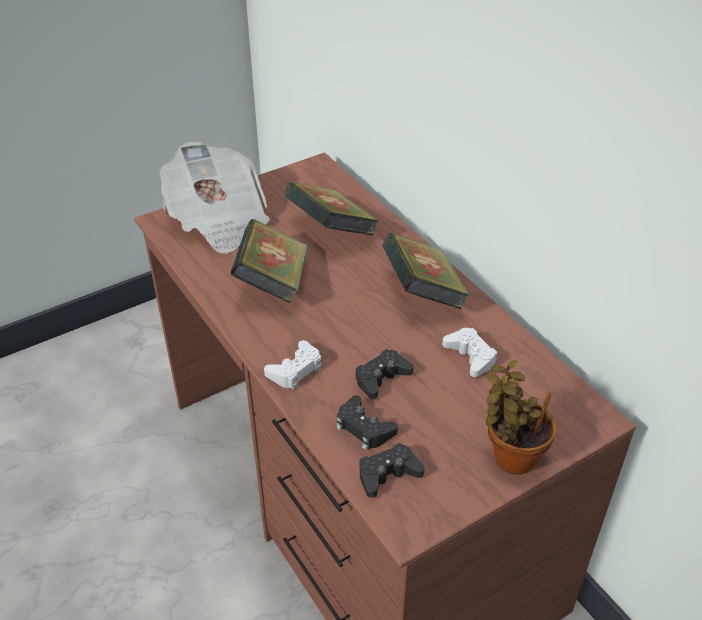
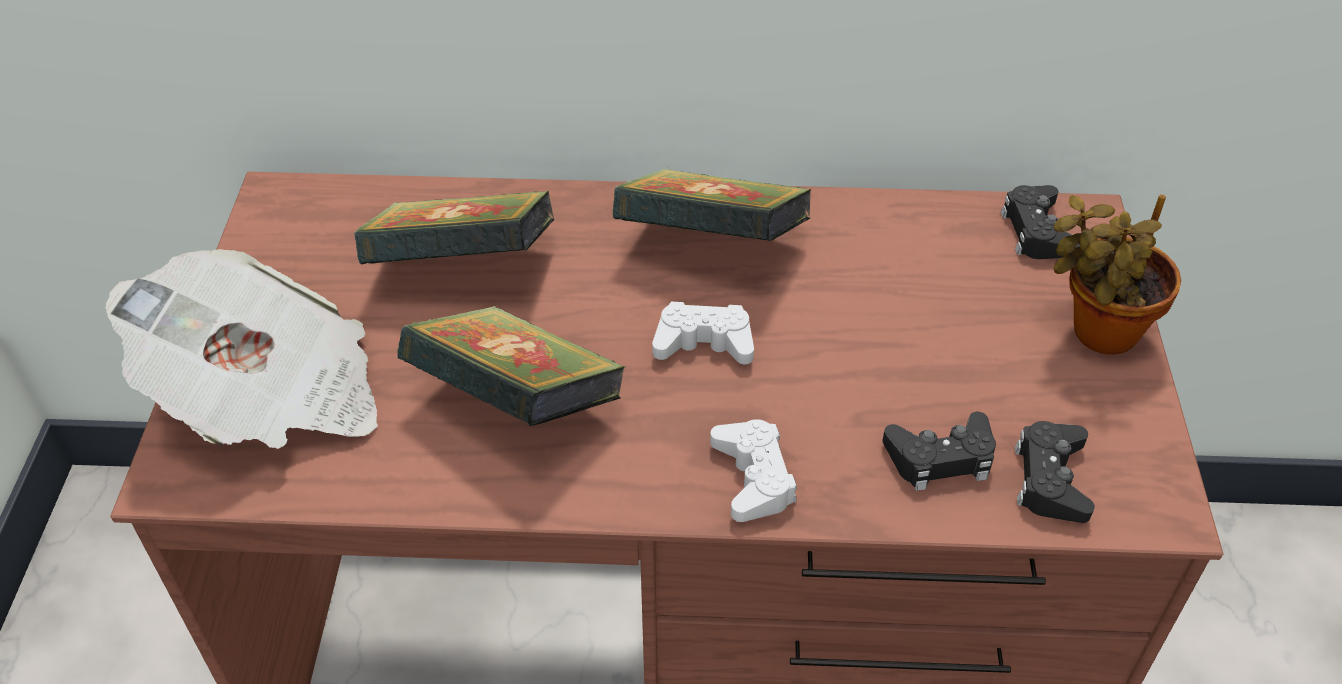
camera: 55 degrees left, 5 degrees up
black game controller [355,349,414,399] -> black game controller moved to [1000,185,1080,259]
white game controller [442,328,497,377] -> white game controller moved to [652,302,754,365]

